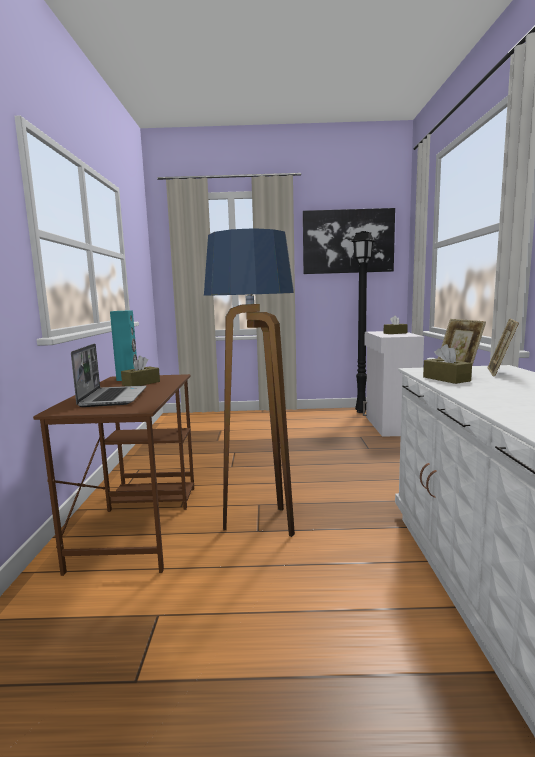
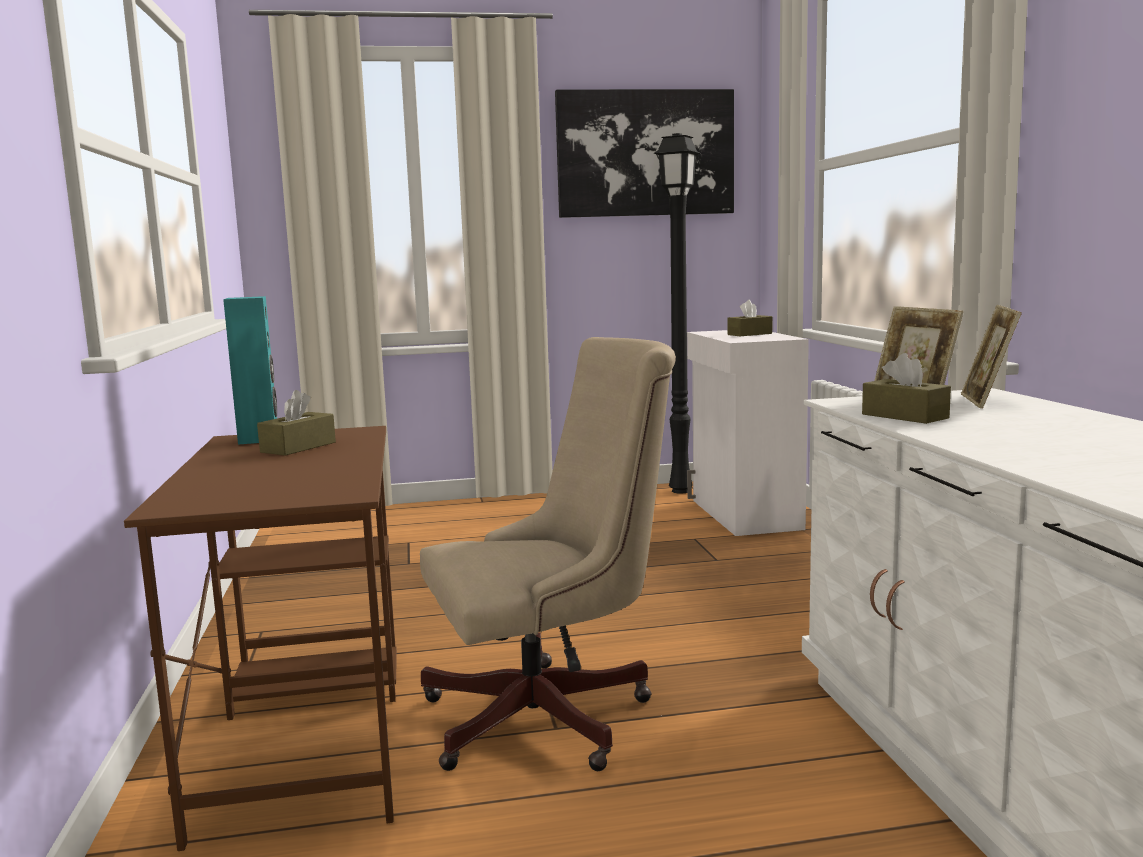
camera: 10 degrees left, 0 degrees up
laptop [71,344,147,407] -> none
floor lamp [204,228,295,537] -> beige office chair [420,337,676,771]

